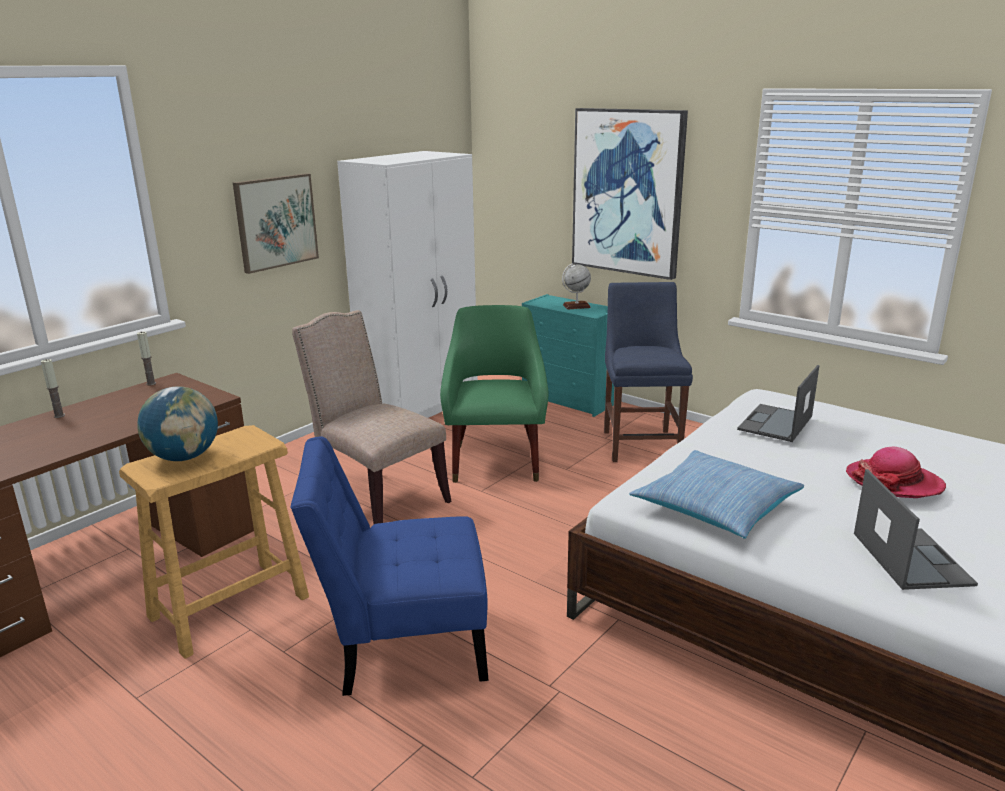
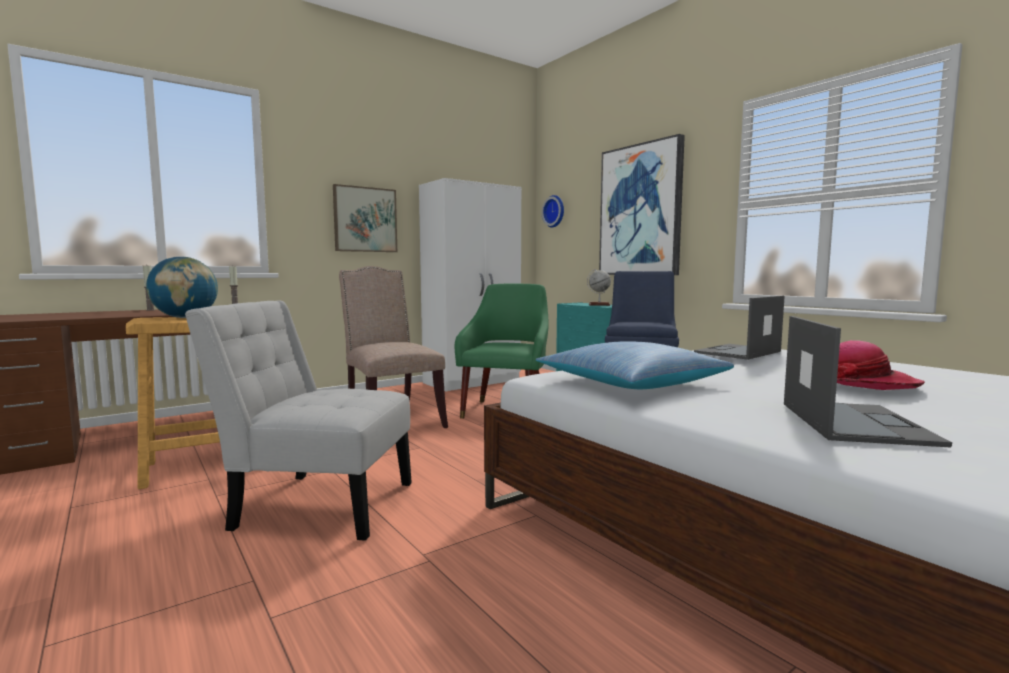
camera: 15 degrees right, 15 degrees down
blue chair [291,437,488,696] -> white chair [185,301,412,541]
none -> wall clock [542,195,564,228]

